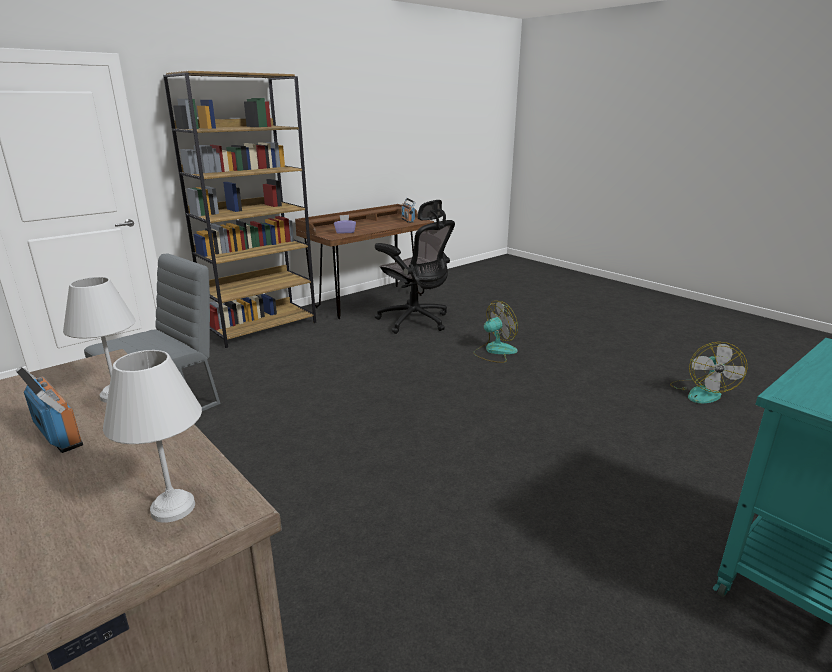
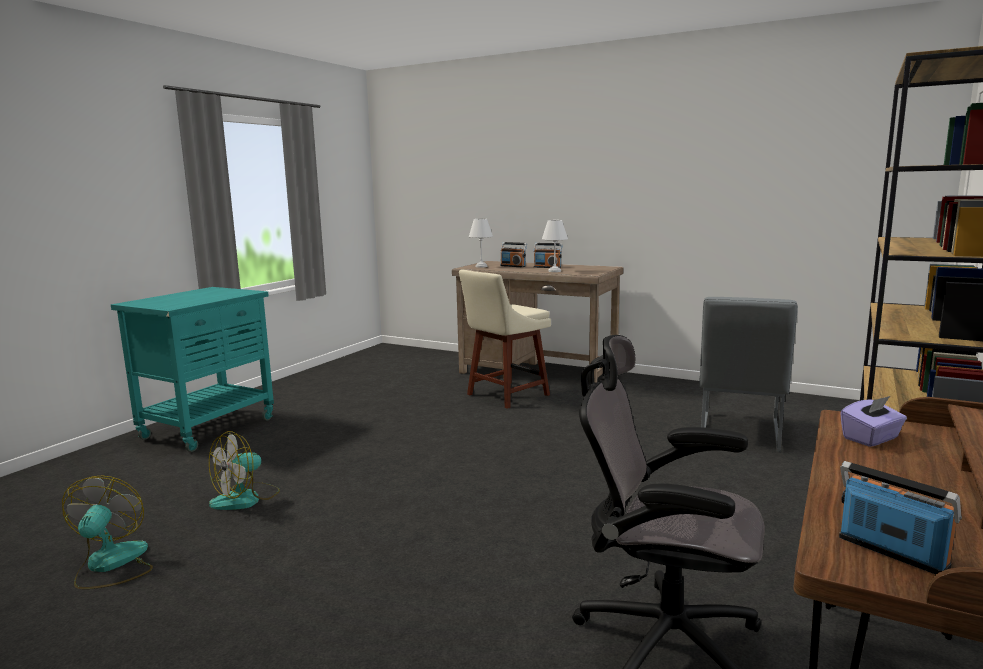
camera: 160 degrees right, 10 degrees down
fan [473,301,518,363] -> fan moved to [209,431,280,510]
none -> beige stool [459,269,551,409]
none -> radio [500,242,527,267]

